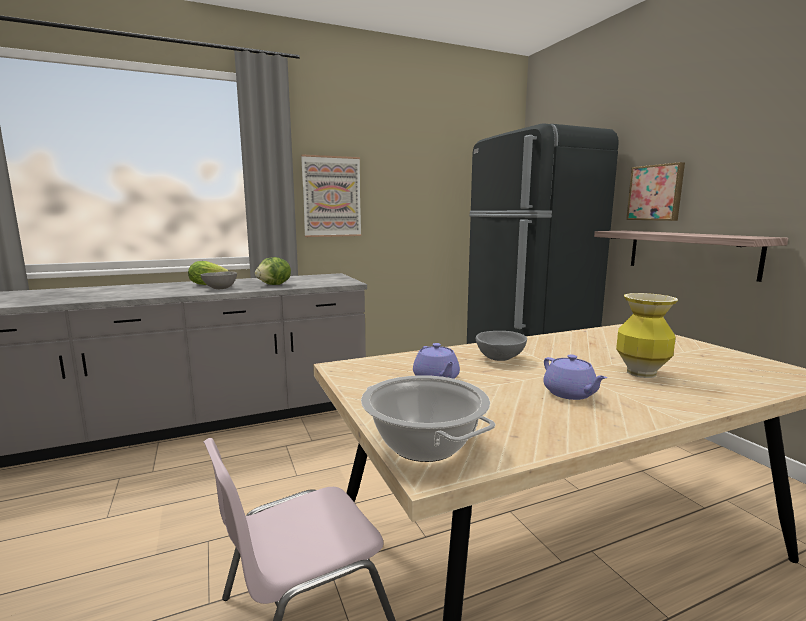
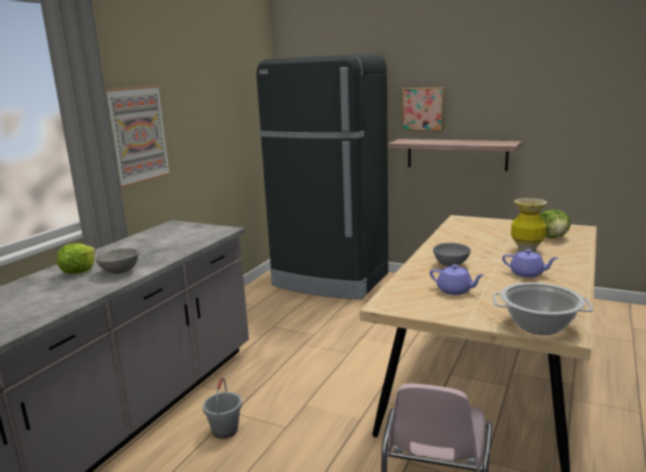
camera: 40 degrees left, 5 degrees up
lettuce [255,257,291,285] -> lettuce moved to [540,209,571,238]
none -> grey bucket [203,378,242,439]

